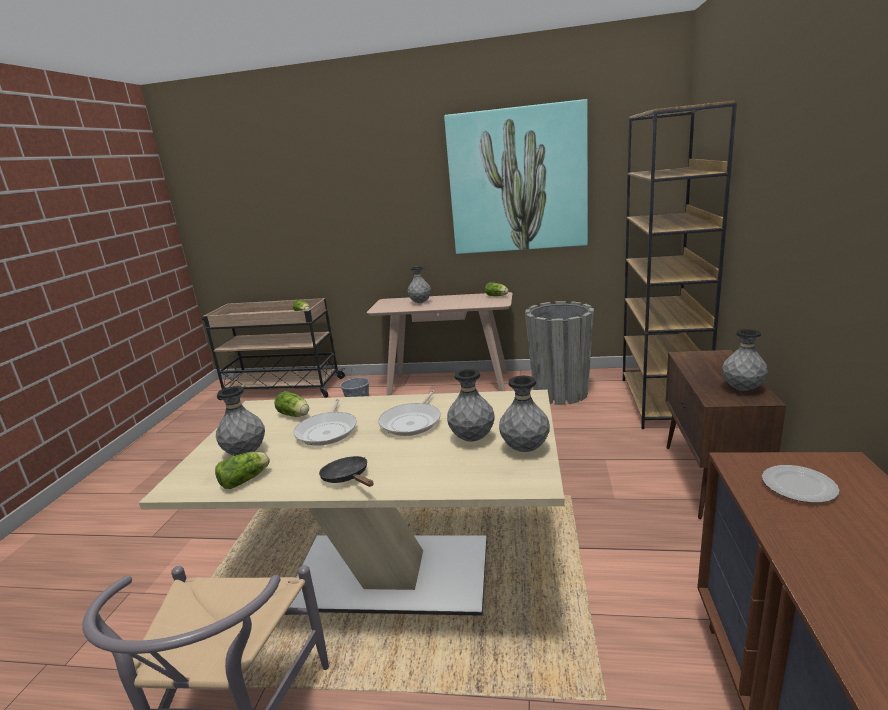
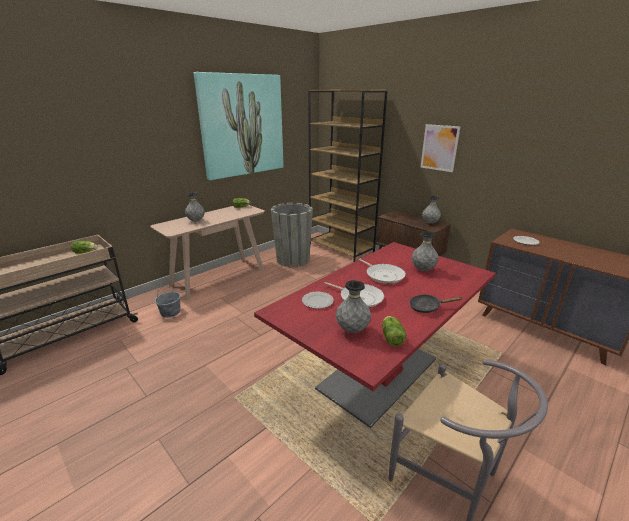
camera: 55 degrees left, 5 degrees up
beige dining table [139,390,565,616] -> red dining table [254,242,496,428]
lettuce [274,391,309,417] -> plate [302,292,334,309]
grey vase [499,376,550,452] -> none
none -> picture [421,124,460,172]

